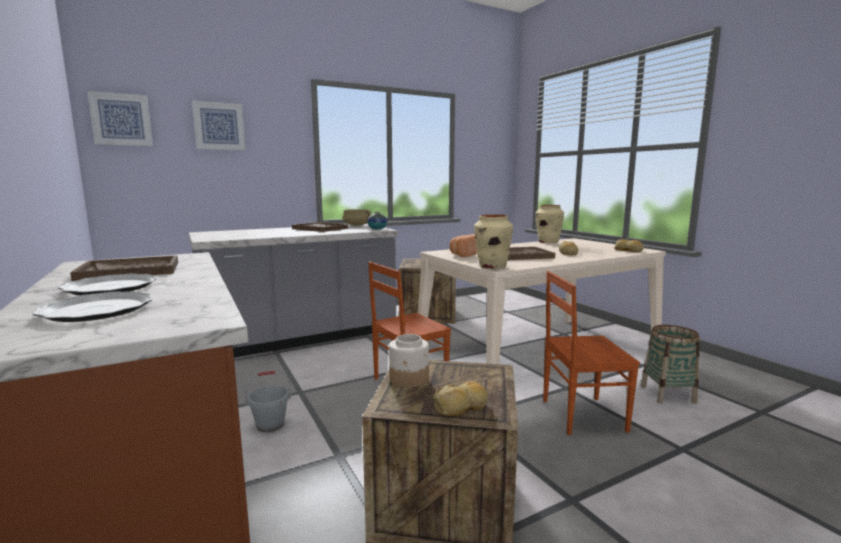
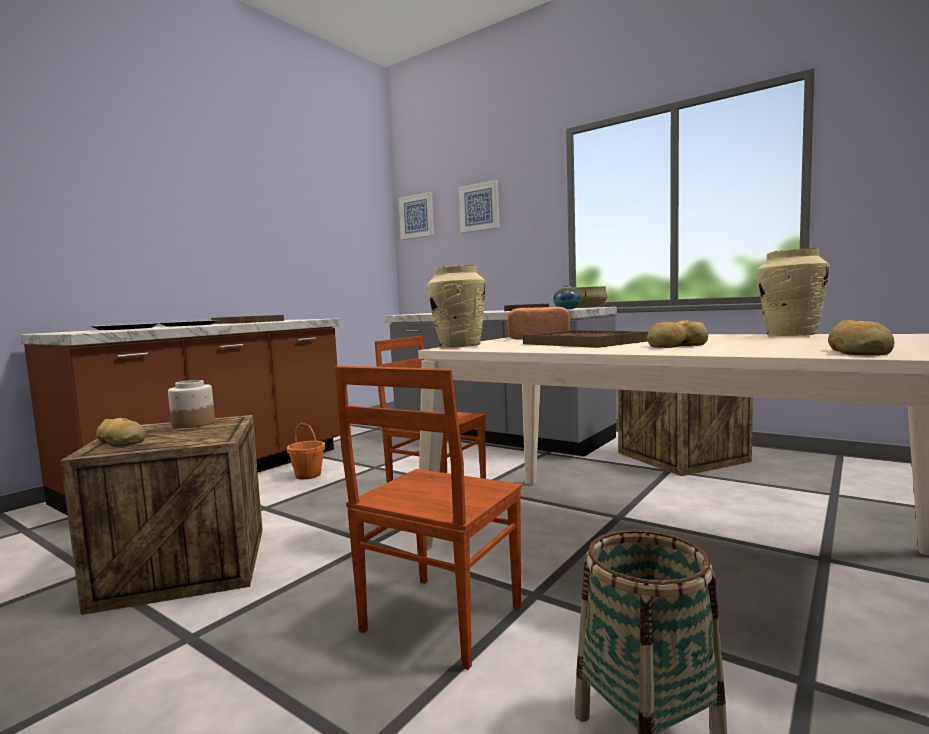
camera: 65 degrees right, 5 degrees down
grey bucket [244,371,291,432] -> orange bucket [287,423,325,479]
brown chair [543,271,640,435] -> brown chair turned 120 degrees counterclockwise [335,366,522,670]

